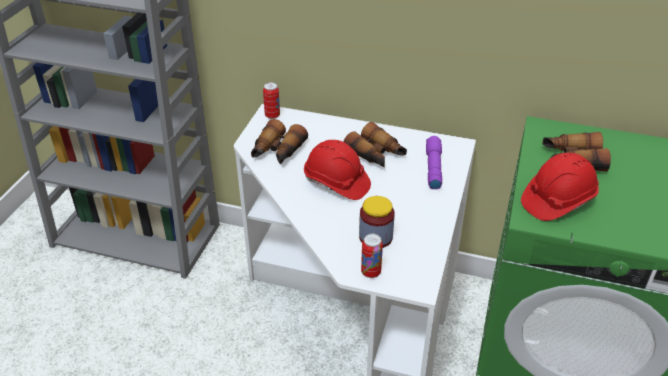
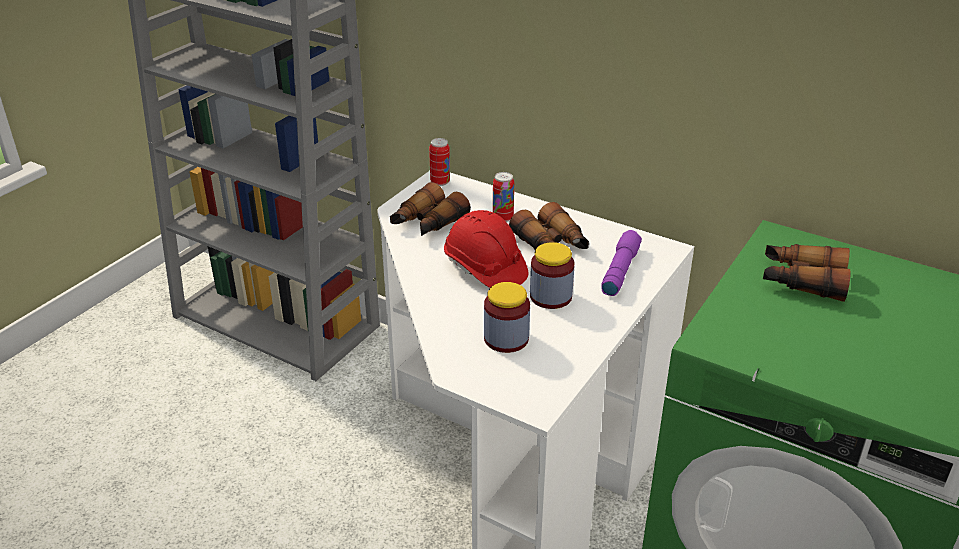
camera: 15 degrees right, 5 degrees down
can [361,234,383,278] -> can moved to [493,172,514,222]
red hard hat [521,153,599,221] -> none
none -> jar [530,242,575,309]

